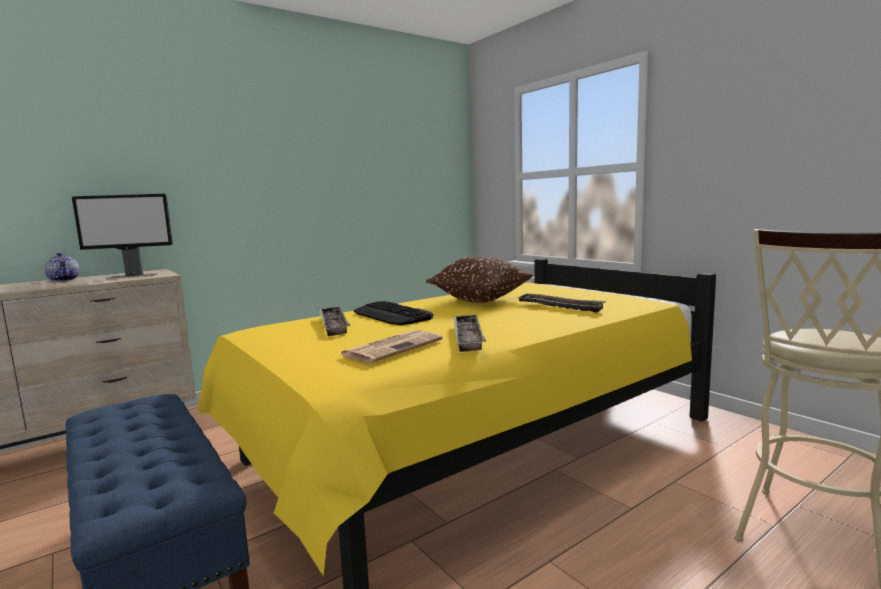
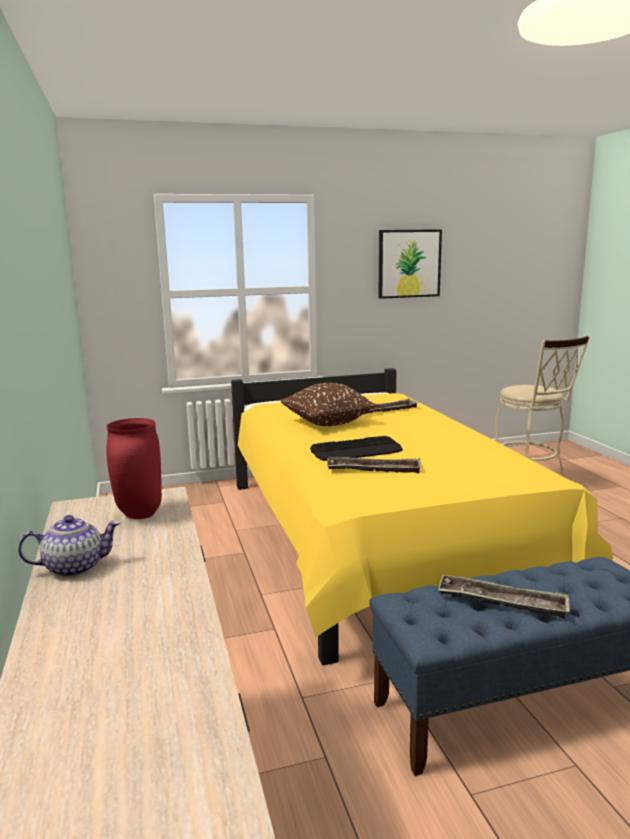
camera: 70 degrees left, 5 degrees up
monitor [72,194,173,279] -> red vase [106,418,162,519]
newspaper [340,330,443,363] -> none
tray [453,314,486,352] -> tray moved to [438,574,570,619]
none -> picture [378,229,442,299]

